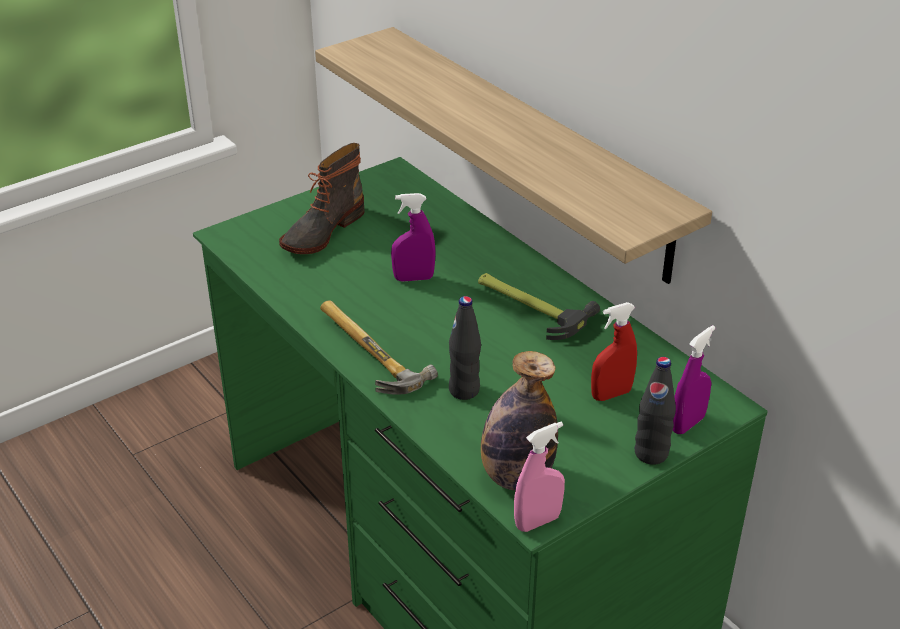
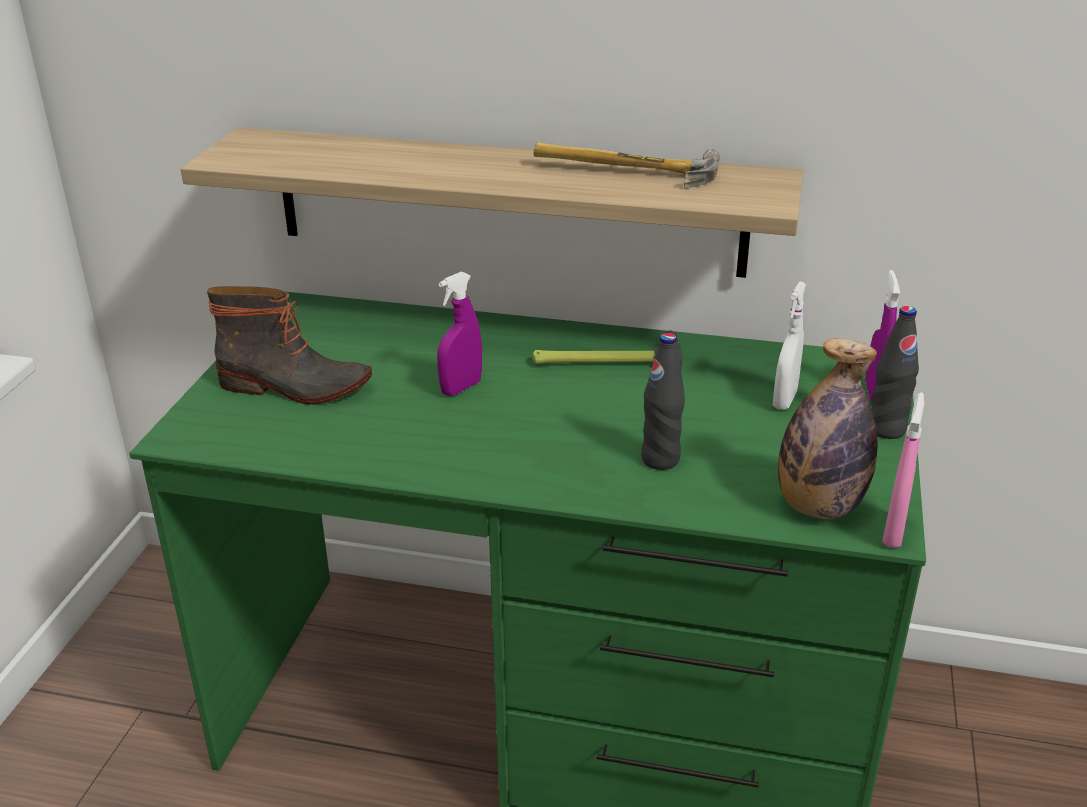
camera: 40 degrees left, 5 degrees down
boot [279,143,365,254] -> boot turned 75 degrees counterclockwise [207,286,372,405]
hammer [320,300,438,395] -> hammer moved to [534,142,720,189]
red spray bottle [591,302,637,401] -> white spray bottle [773,281,806,410]

